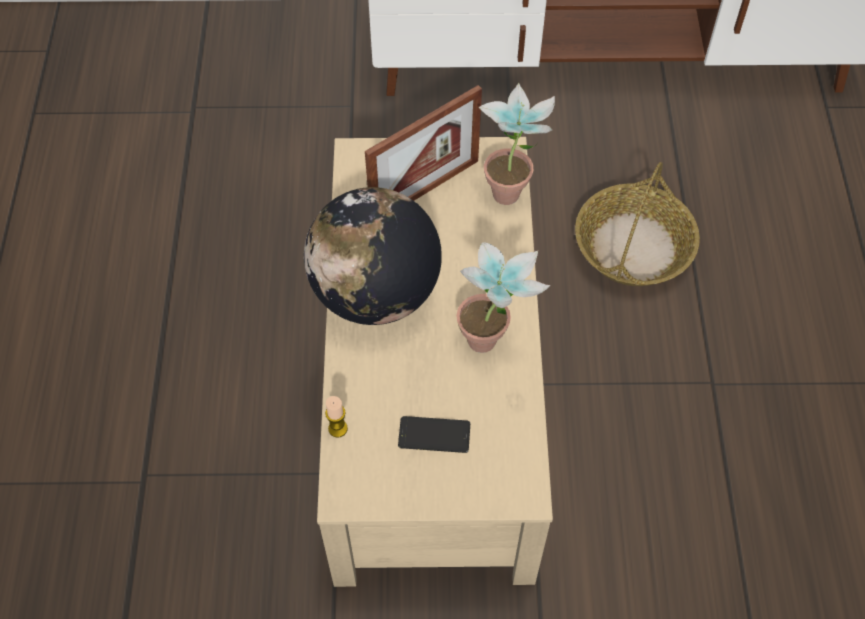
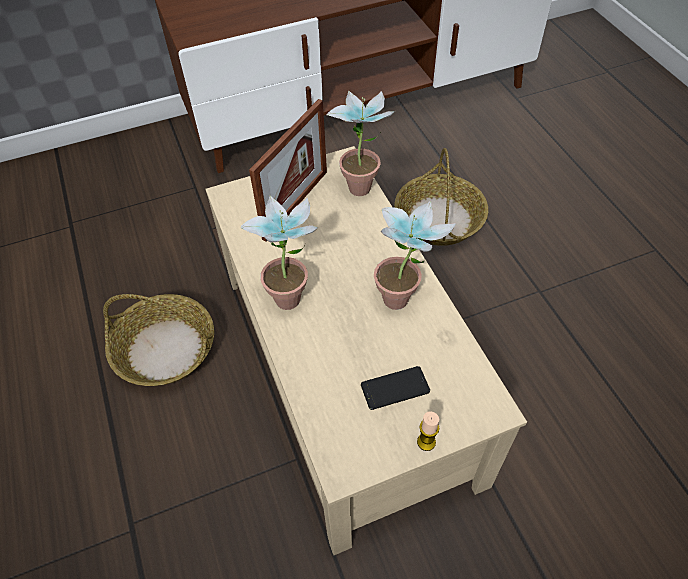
camera: 20 degrees left, 5 degrees down
globe [304,187,442,325] -> potted plant [240,196,318,310]
candle [325,396,348,438] -> candle moved to [417,411,439,451]
none -> basket [103,294,214,386]

